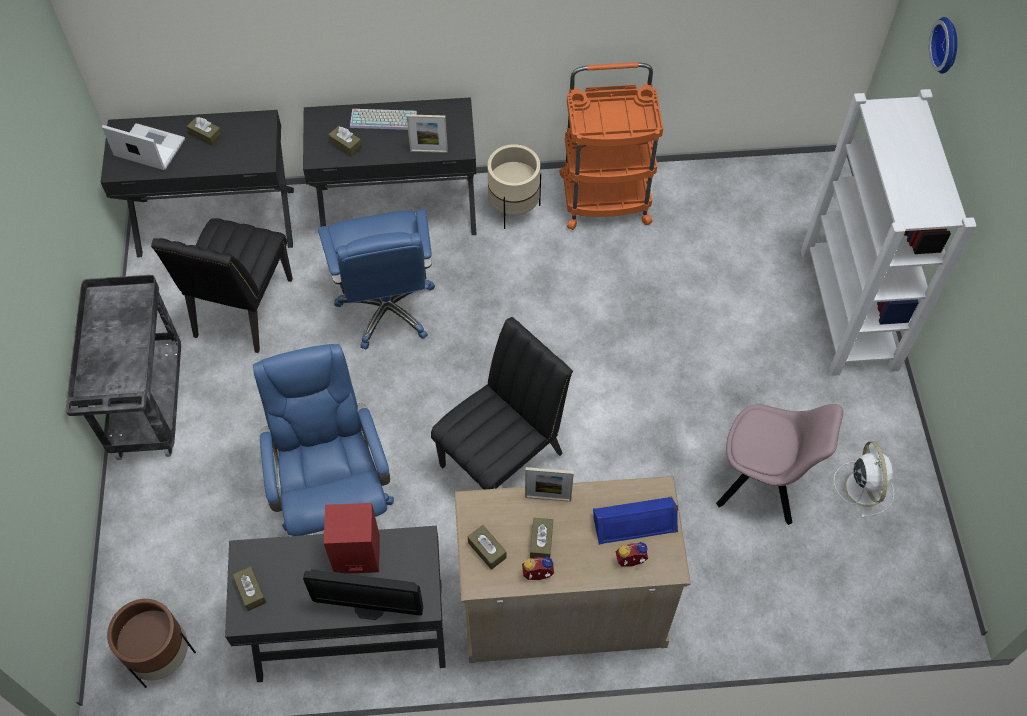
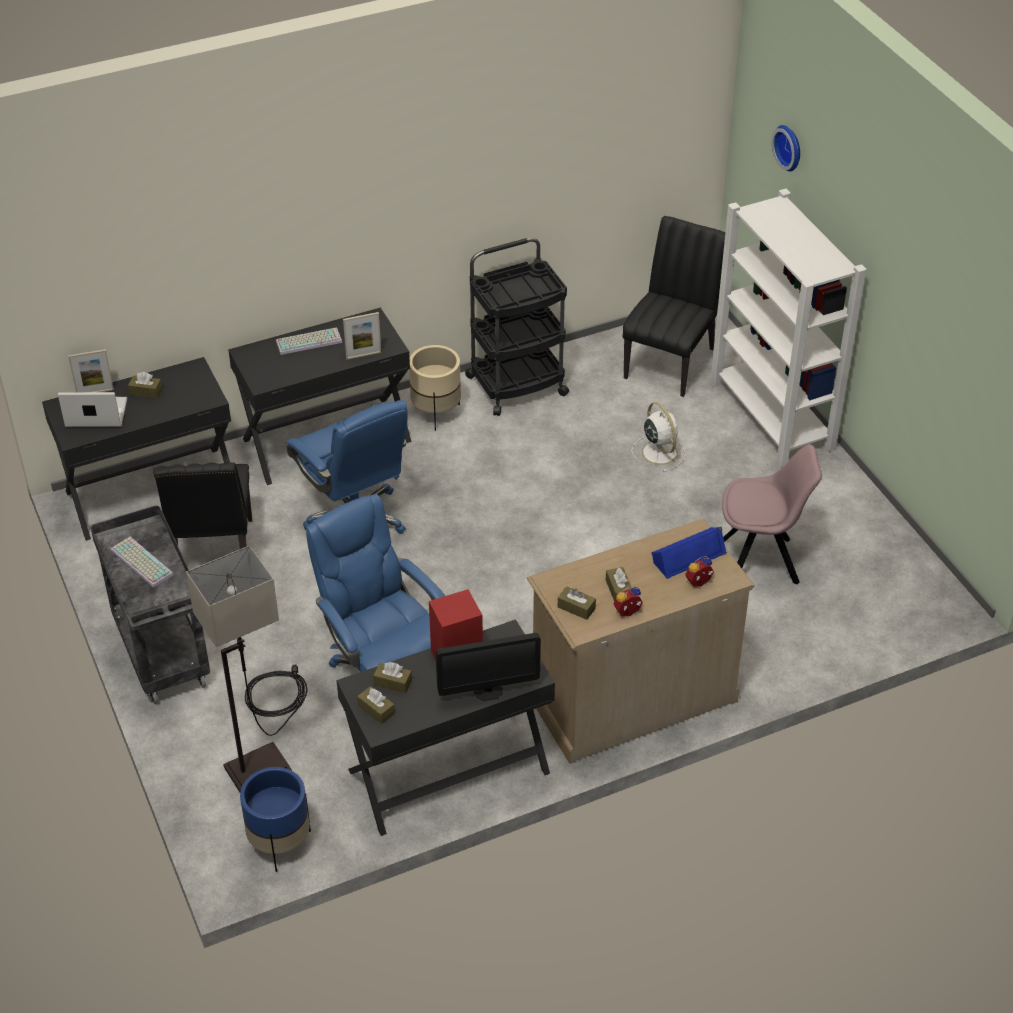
camera: 20 degrees left, 15 degrees down
brown planter [107,599,196,688] -> blue planter [240,767,311,872]
brown tissue box [328,126,362,157] -> brown tissue box moved to [373,662,412,693]
black chair [431,317,573,490] -> black chair moved to [622,216,725,397]
picture frame [525,467,574,502] -> picture frame moved to [68,349,114,392]
orange cart [560,62,663,230] -> black cart [465,238,569,416]
white fan [834,441,894,518] -> white fan moved to [632,402,686,472]
none -> keyboard [110,537,174,587]
none -> floor lamp [186,546,307,792]

